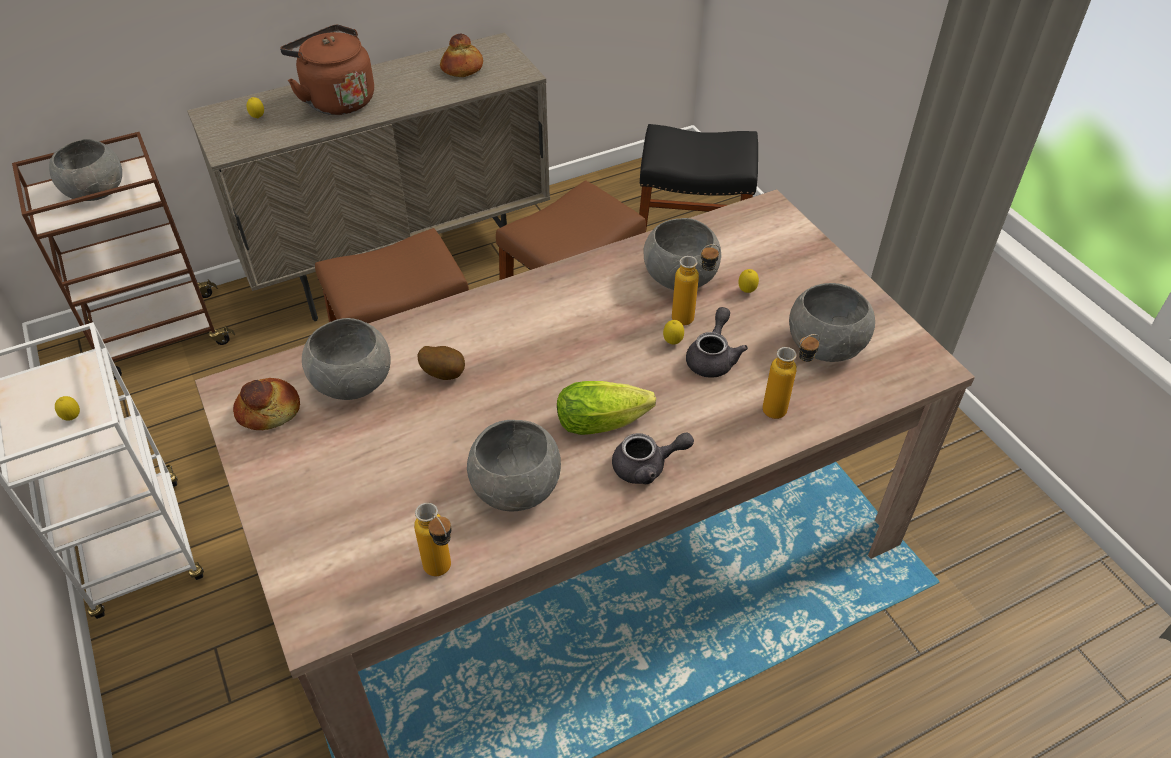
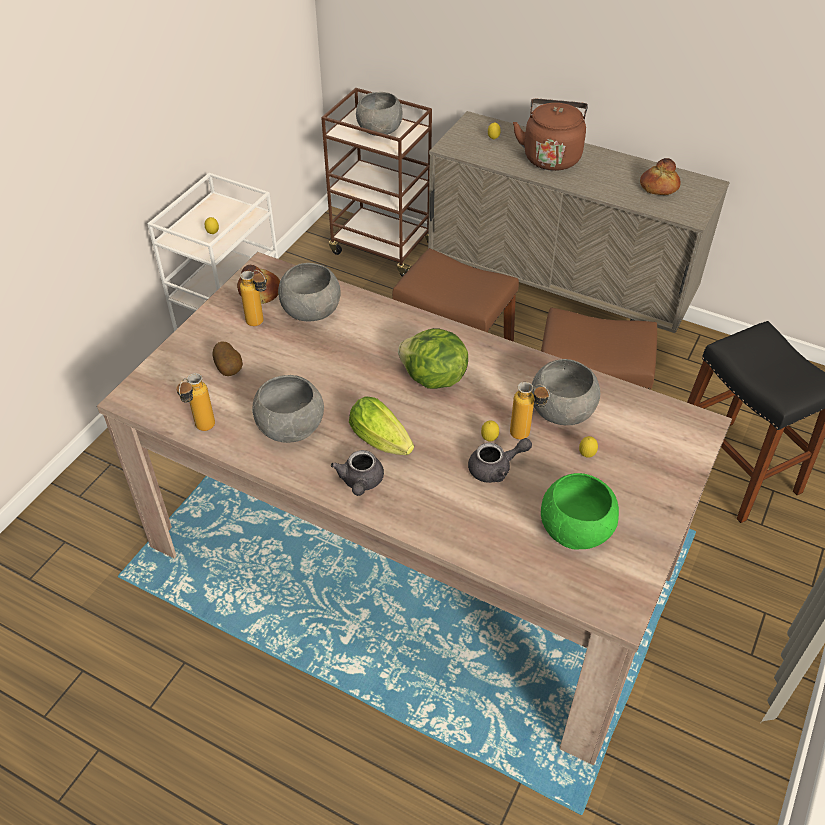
camera: 55 degrees right, 0 degrees up
potato [417,346,465,380] -> potato moved to [212,341,243,376]
grey teapot [612,432,694,484] -> grey teapot turned 45 degrees clockwise [331,450,384,496]
bottle [763,334,820,419] -> bottle moved to [240,270,267,326]
grey bowl [789,283,875,362] -> green bowl [541,473,619,550]
none -> lettuce [398,328,468,389]

